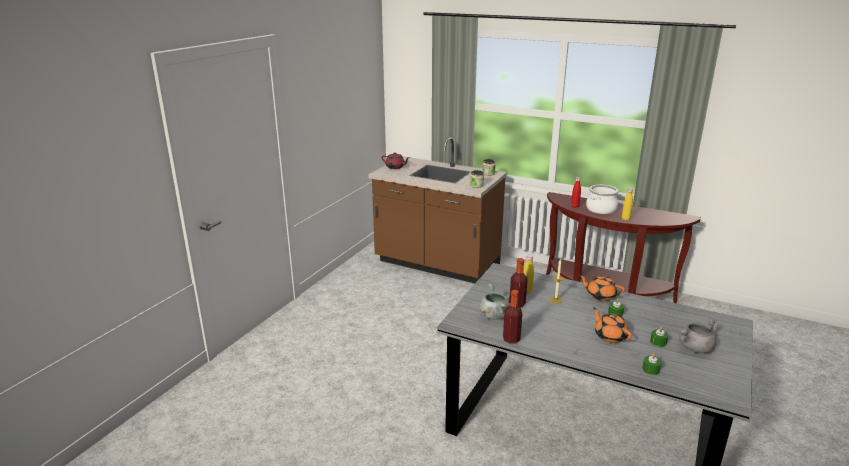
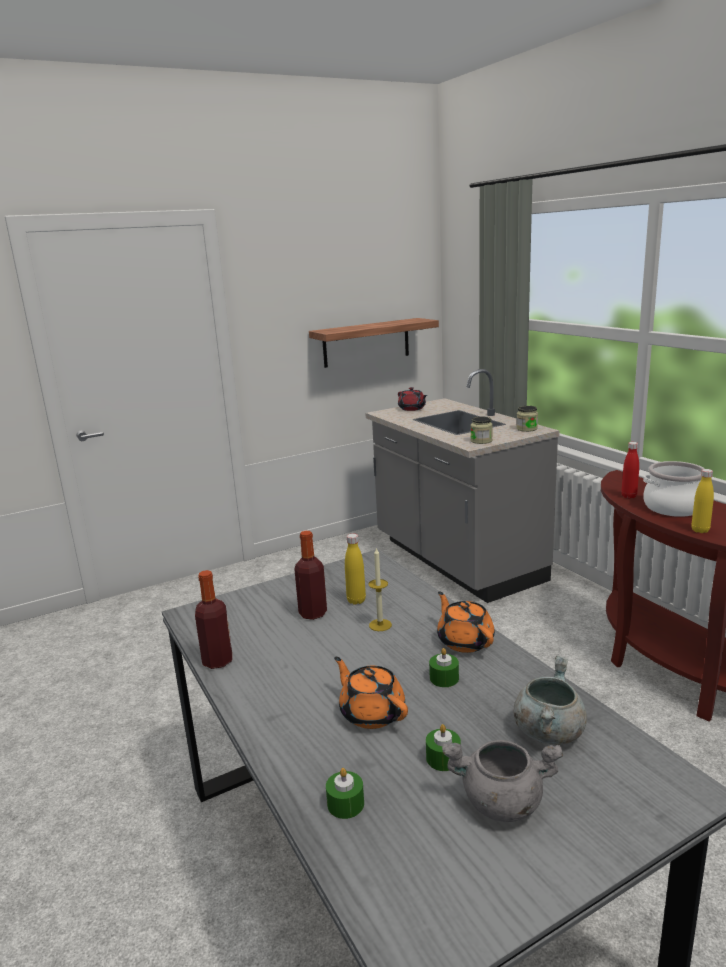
camera: 35 degrees right, 5 degrees down
brown counter [368,137,507,283] -> grey counter [365,369,559,603]
grey cooking pot [480,284,510,320] -> grey cooking pot moved to [514,656,587,745]
orange teapot [593,307,632,343] -> orange teapot turned 45 degrees counterclockwise [334,657,408,729]
none -> shelf [309,318,439,368]

